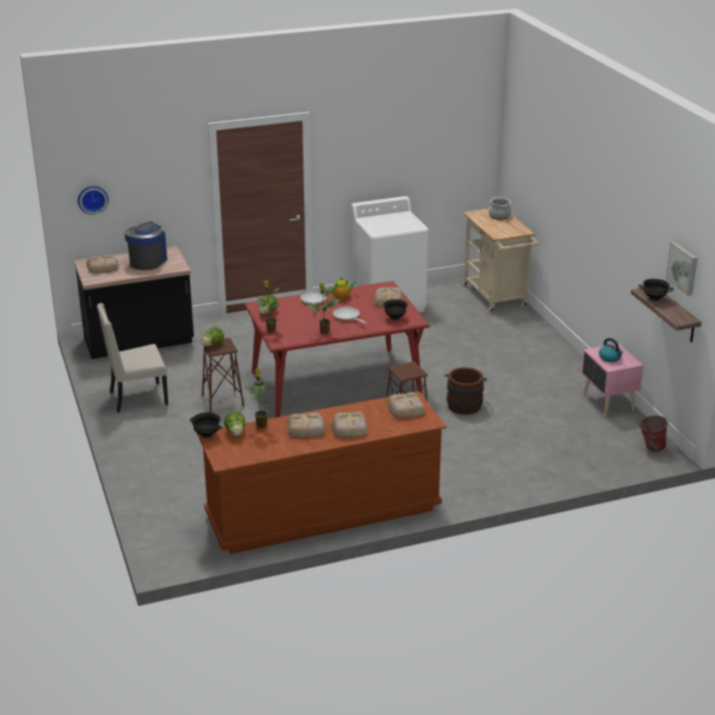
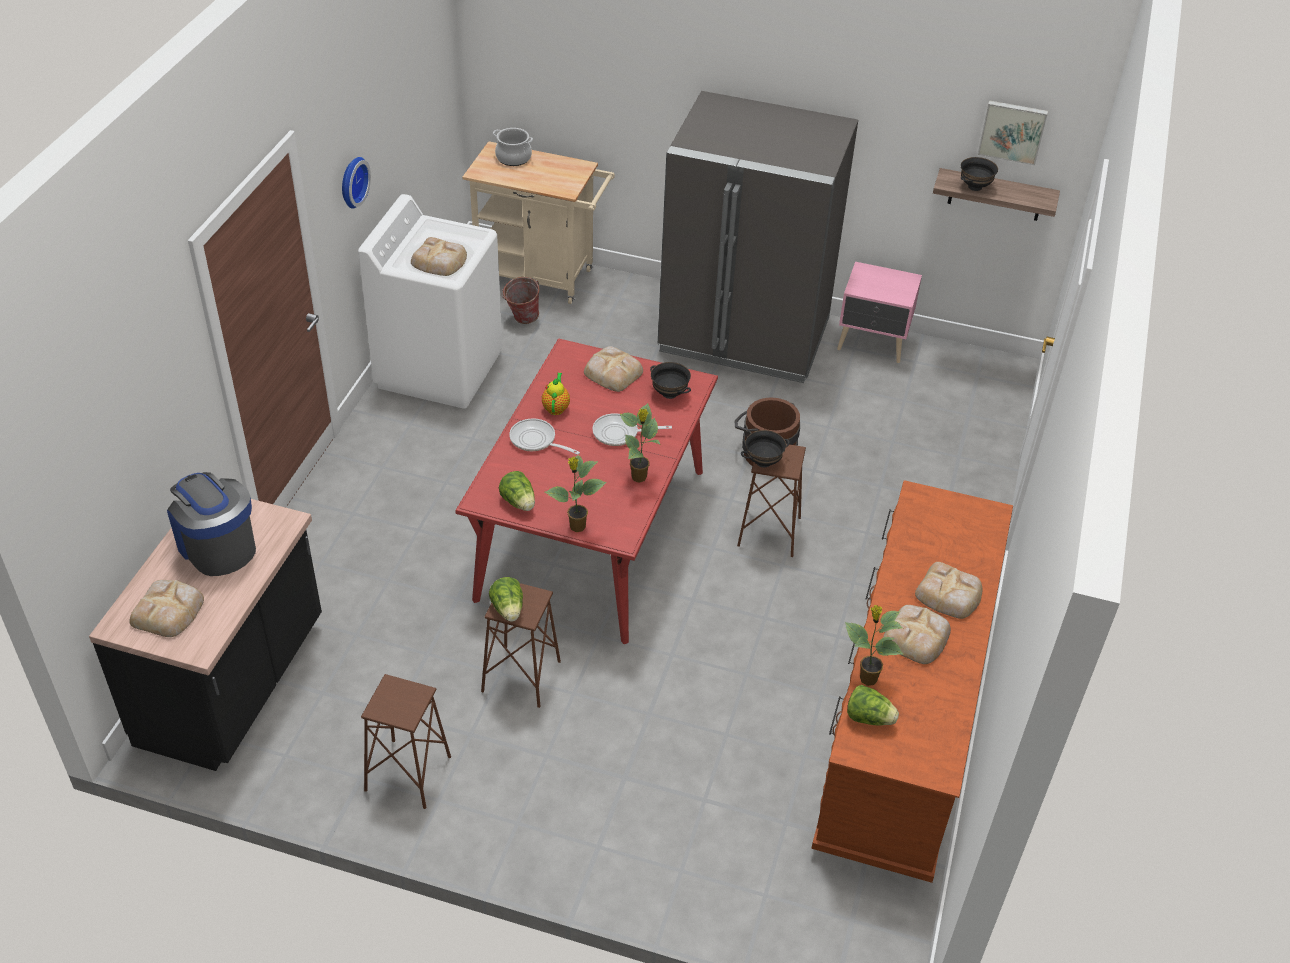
camera: 55 degrees left, 15 degrees up
wall clock [78,186,108,215] -> wall clock moved to [342,157,371,209]
beige chair [97,303,168,413] -> brown stool [361,674,451,809]
black bowl [190,412,223,438] -> black bowl moved to [741,430,790,468]
bread [387,392,425,418] -> bread moved to [411,237,467,276]
kettle [599,338,623,362] -> none
bucket [638,415,669,451] -> bucket moved to [502,277,540,324]
none -> grey fridge [658,91,858,383]

